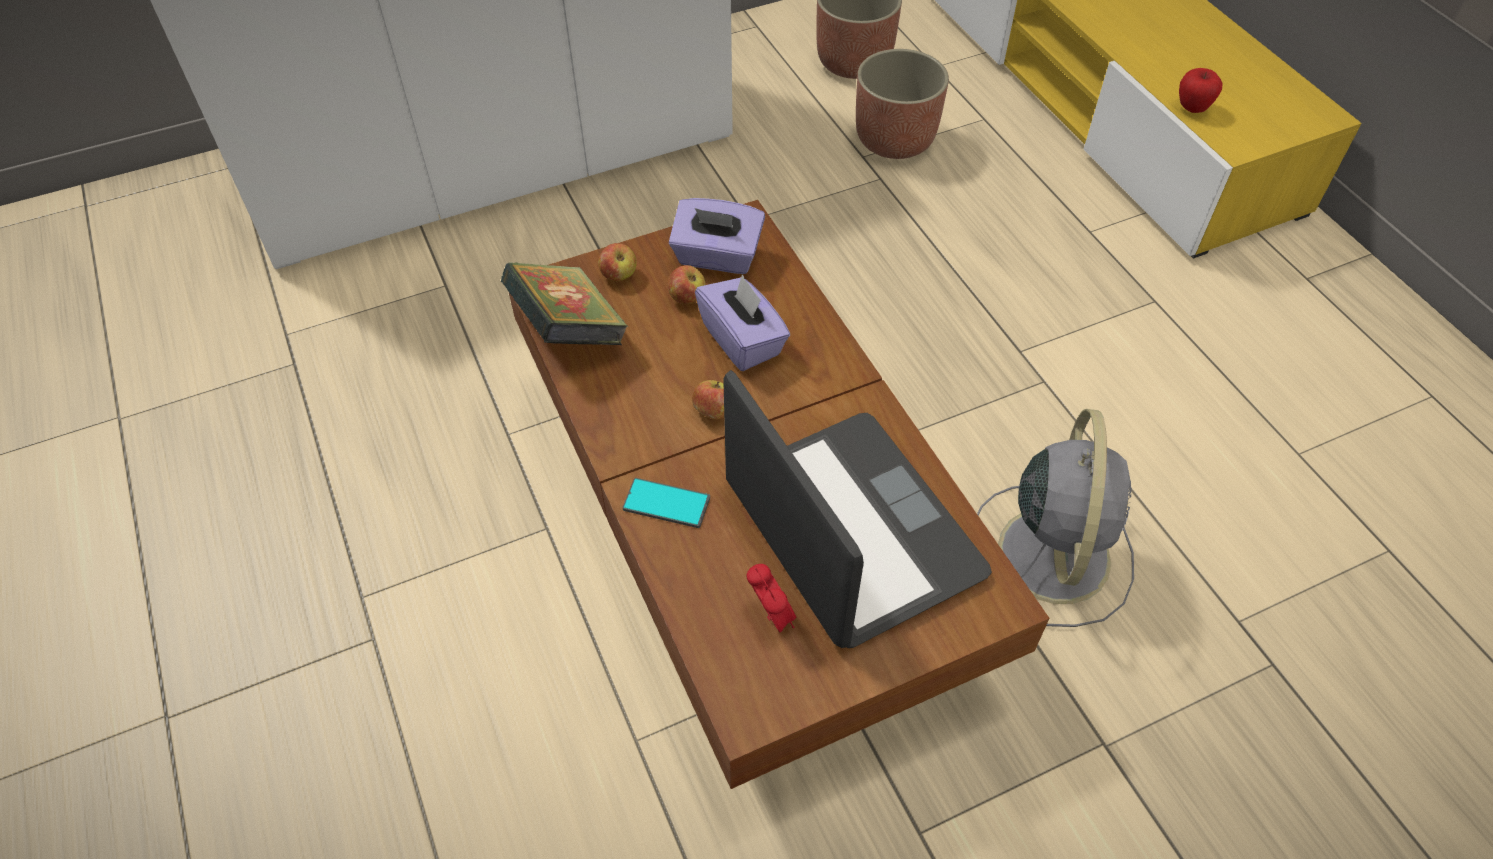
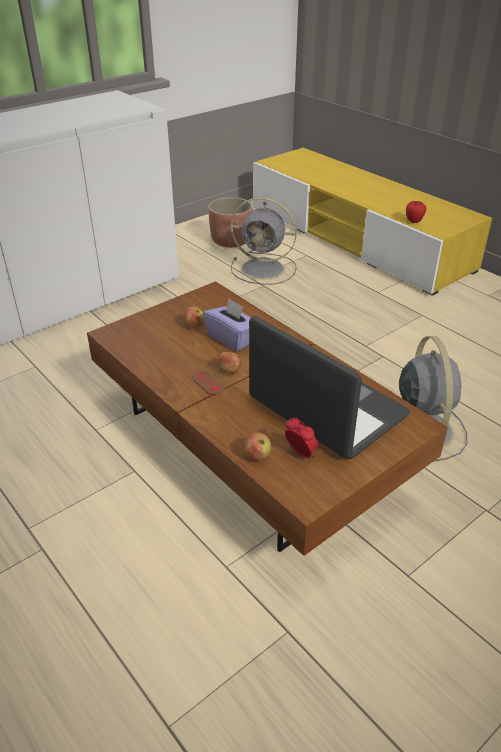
camera: 15 degrees left, 15 degrees down
book [501,262,628,345] -> none
apple [598,243,637,282] -> apple moved to [244,432,271,461]
phone [623,478,710,528] -> none
purple tissue box [669,198,765,274] -> none
planter [856,49,949,159] -> grey fan [231,197,297,285]
none -> brown game controller [193,371,224,395]

